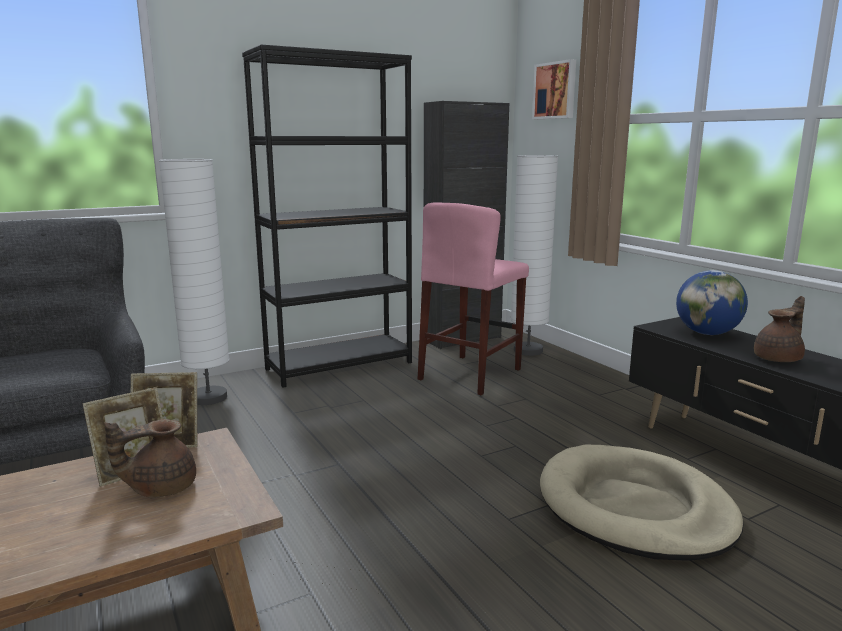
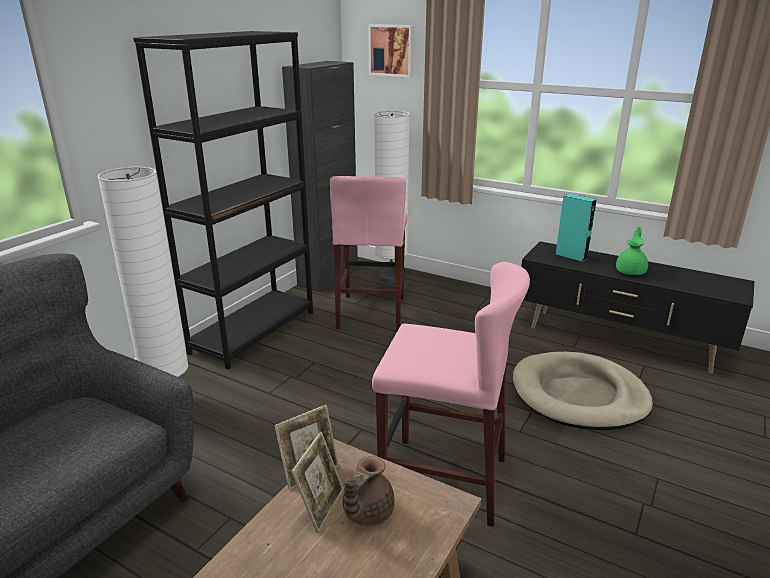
camera: 30 degrees left, 10 degrees up
globe [676,270,748,335] -> turquoise speaker [555,193,597,262]
brown teapot [754,296,805,362] -> green teapot [616,227,648,275]
none -> pink stool [372,262,530,527]

